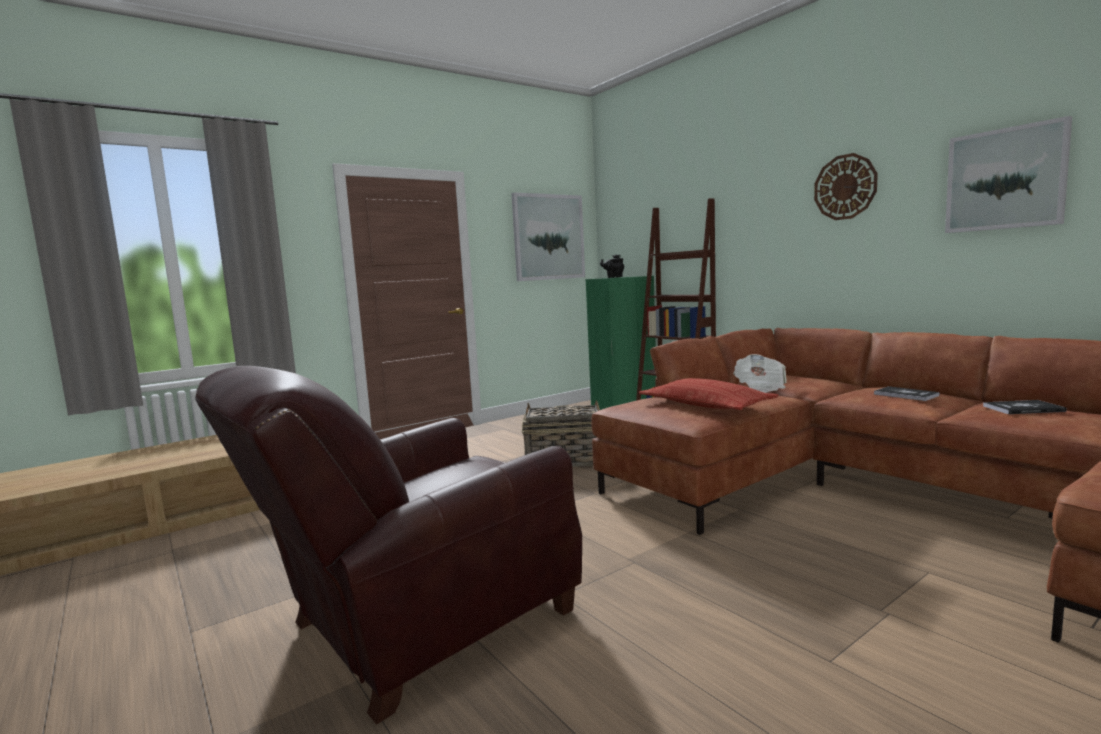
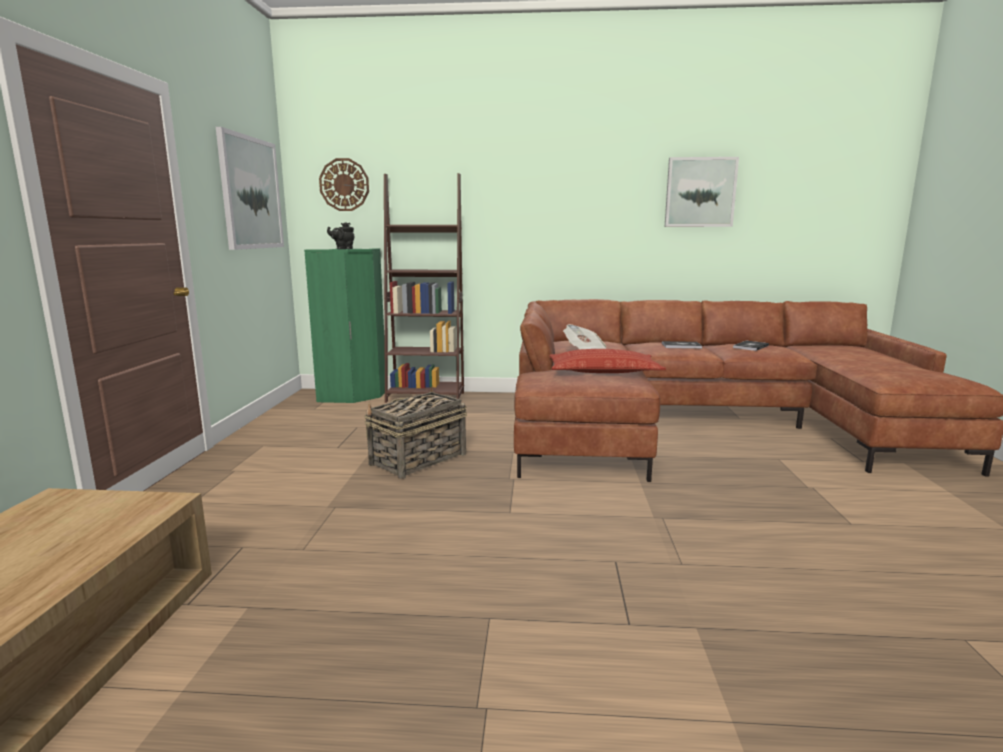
camera: 50 degrees left, 5 degrees up
brown armchair [195,366,582,725] -> none
wall clock [814,153,878,220] -> wall clock moved to [319,158,369,211]

